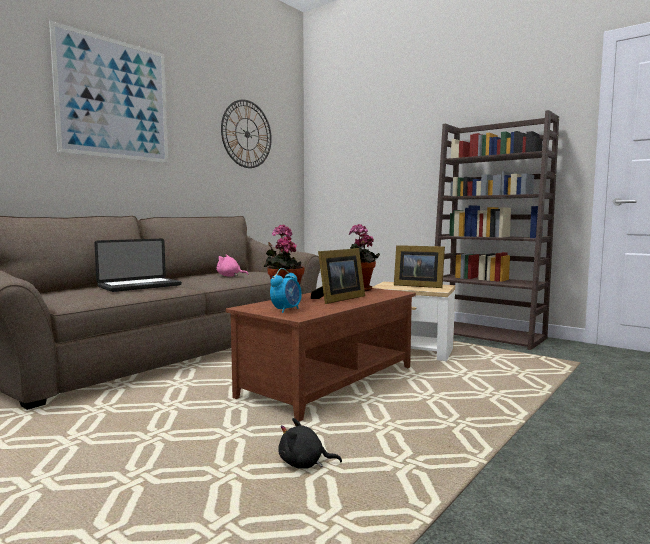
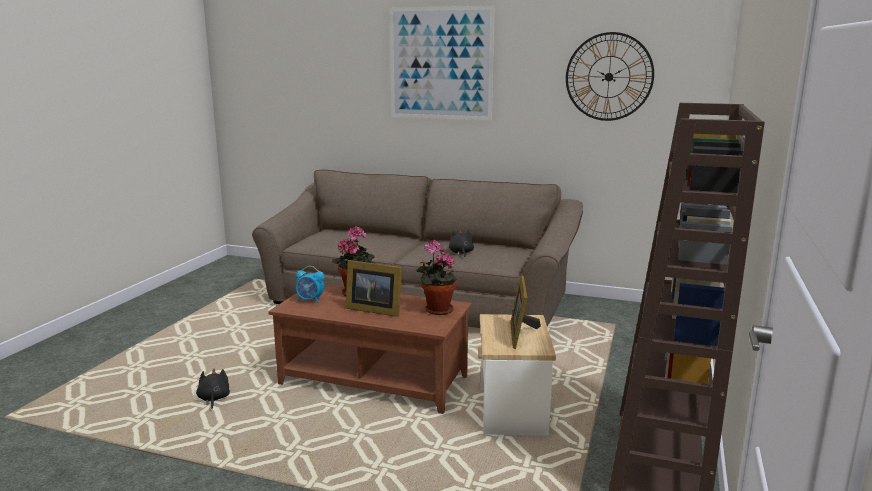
camera: 70 degrees right, 10 degrees up
laptop [94,239,182,292] -> none
pink plush toy [216,254,249,277] -> black plush toy [449,230,474,257]

